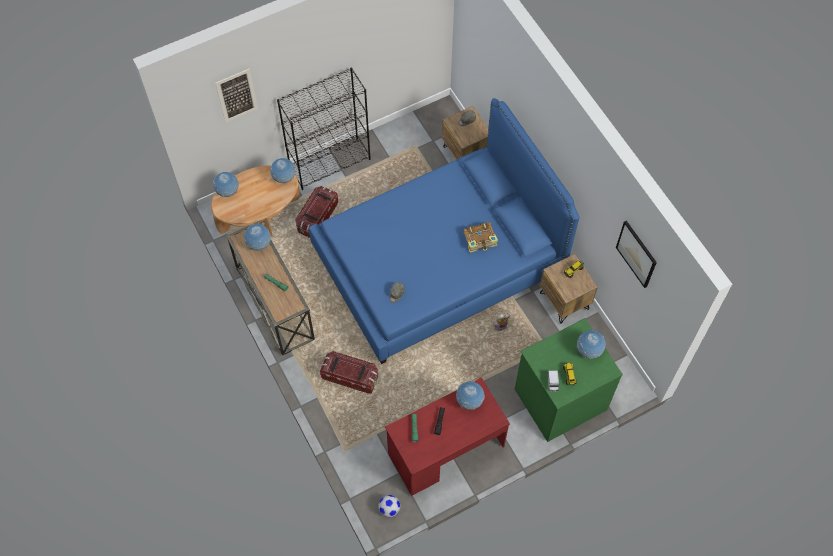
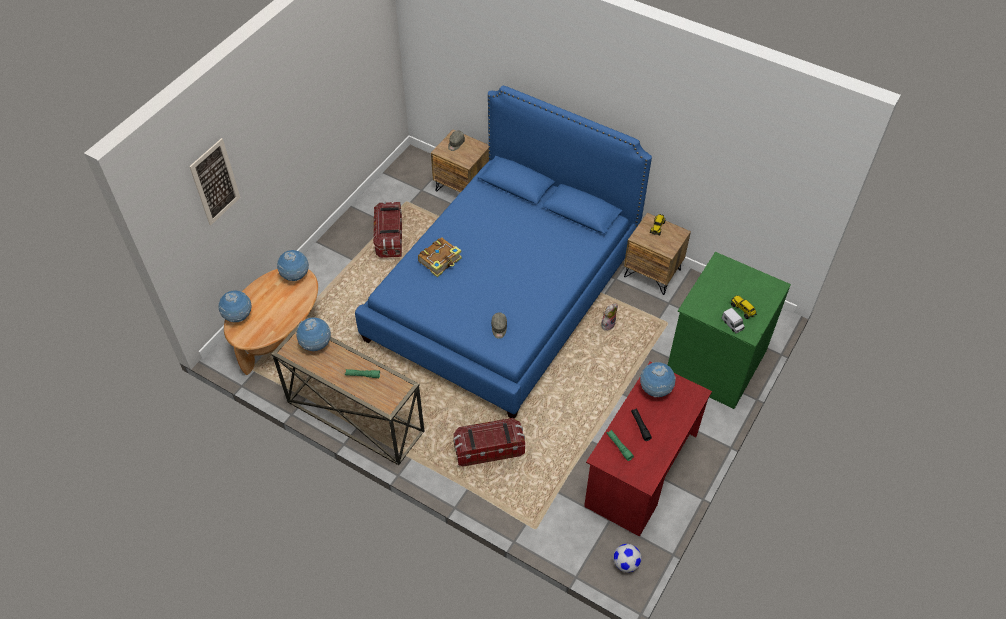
camera: 30 degrees left, 10 degrees down
black bookcase [277,68,371,190] -> none
storage box [295,186,338,238] -> storage box moved to [373,201,402,258]
book [464,222,498,253] -> book moved to [418,237,462,277]
globe [577,330,606,359] -> none
picture [616,220,657,288] -> none

